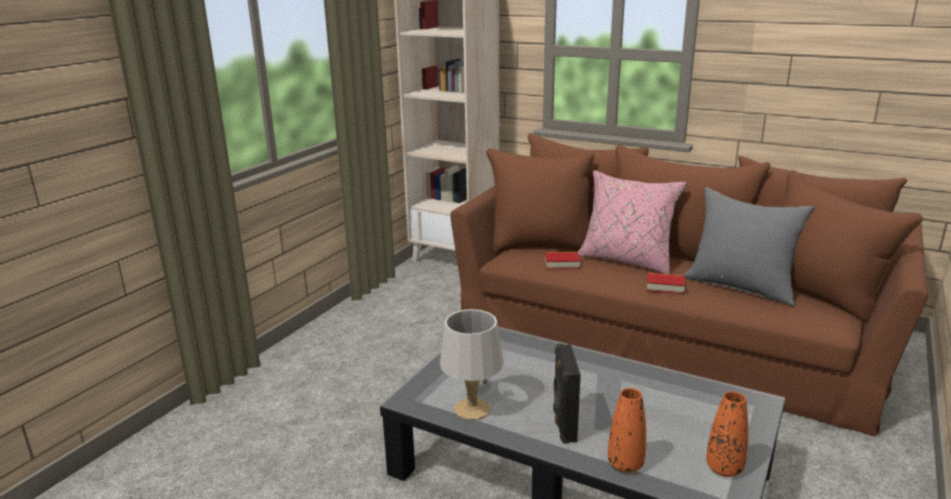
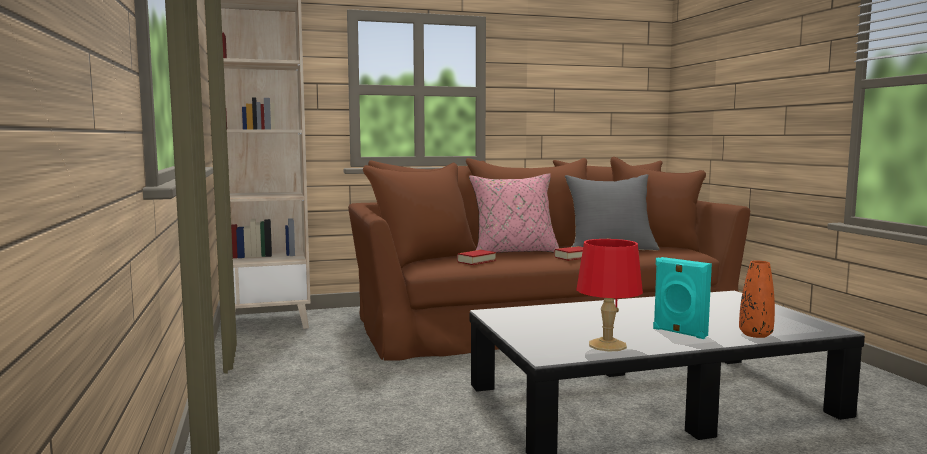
camera: 45 degrees left, 15 degrees down
grey table lamp [440,309,504,420] -> red table lamp [576,239,643,352]
black speaker [553,344,581,444] -> turquoise speaker [653,257,712,339]
orange vase [706,391,748,477] -> none

